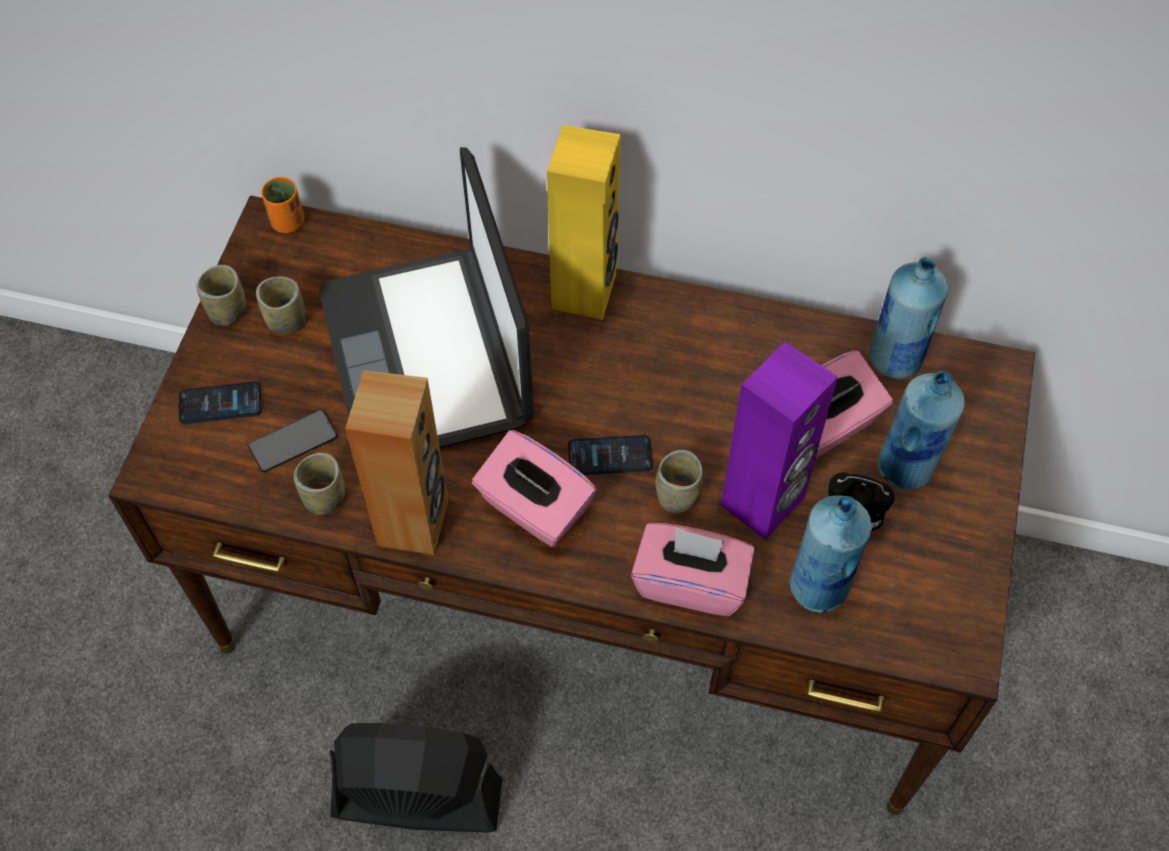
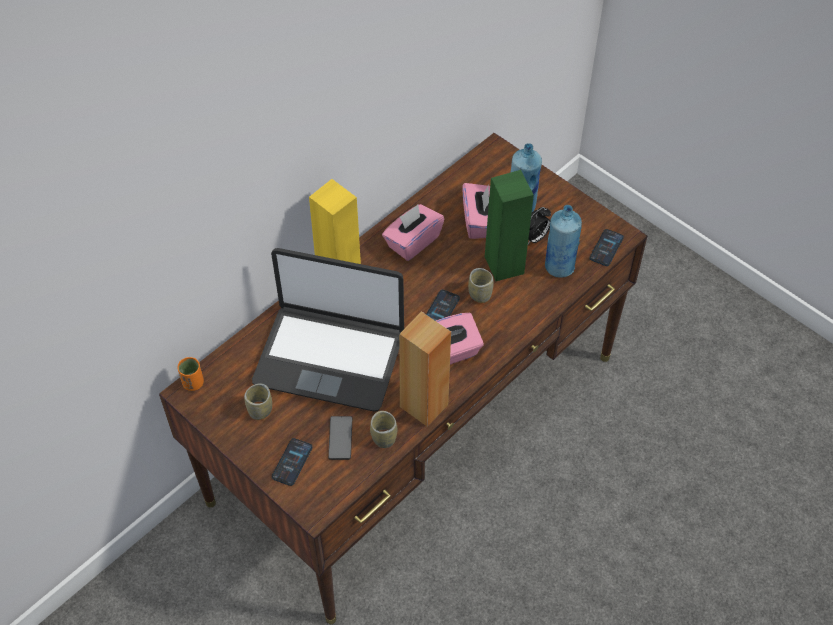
camera: 60 degrees left, 5 degrees down
cup [197,265,246,326] -> none
black fan [330,723,502,833] -> none
pink tissue box [631,523,755,617] -> pink tissue box moved to [382,204,444,261]
purple speaker [721,342,838,540] -> green speaker [485,170,534,281]
blue bottle [870,257,948,379] -> none
none -> phone [589,229,624,266]

